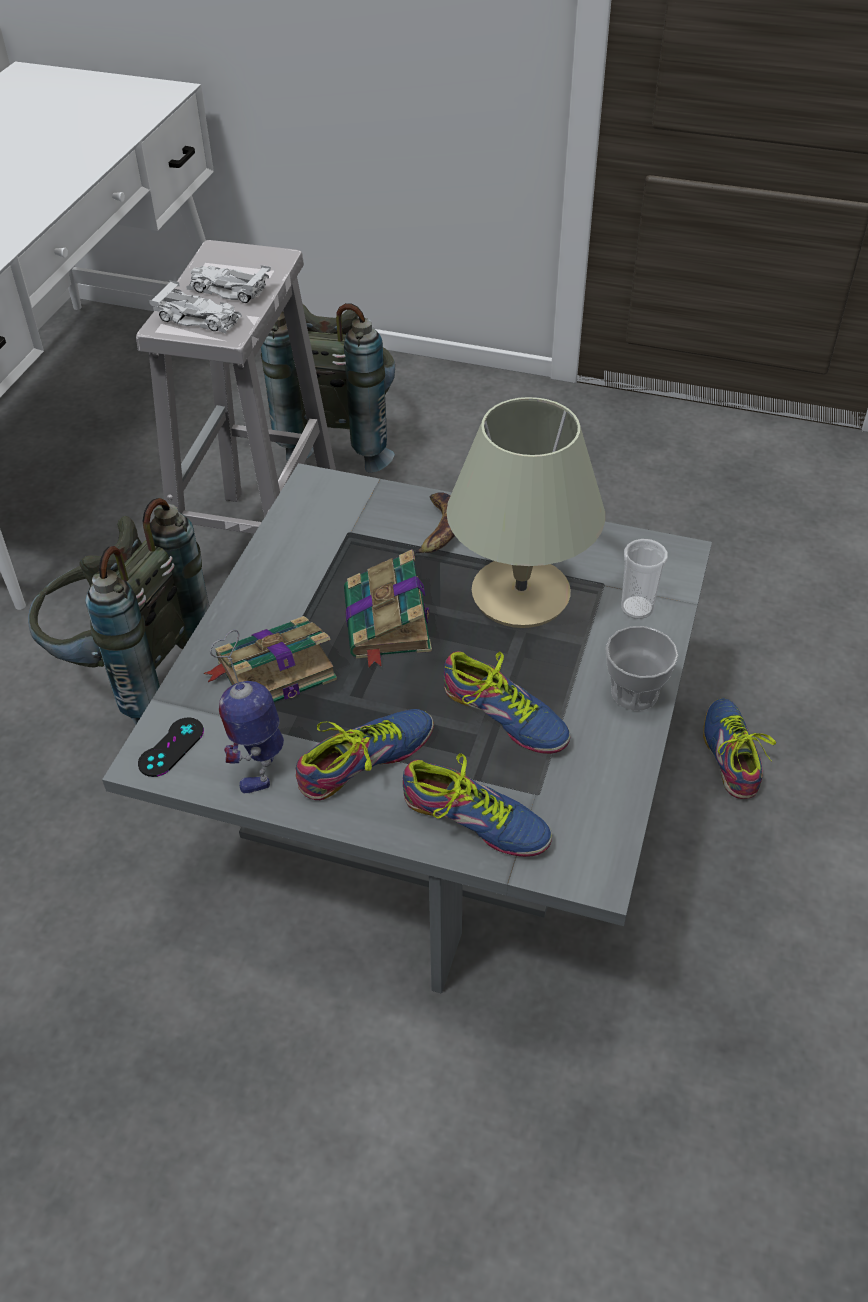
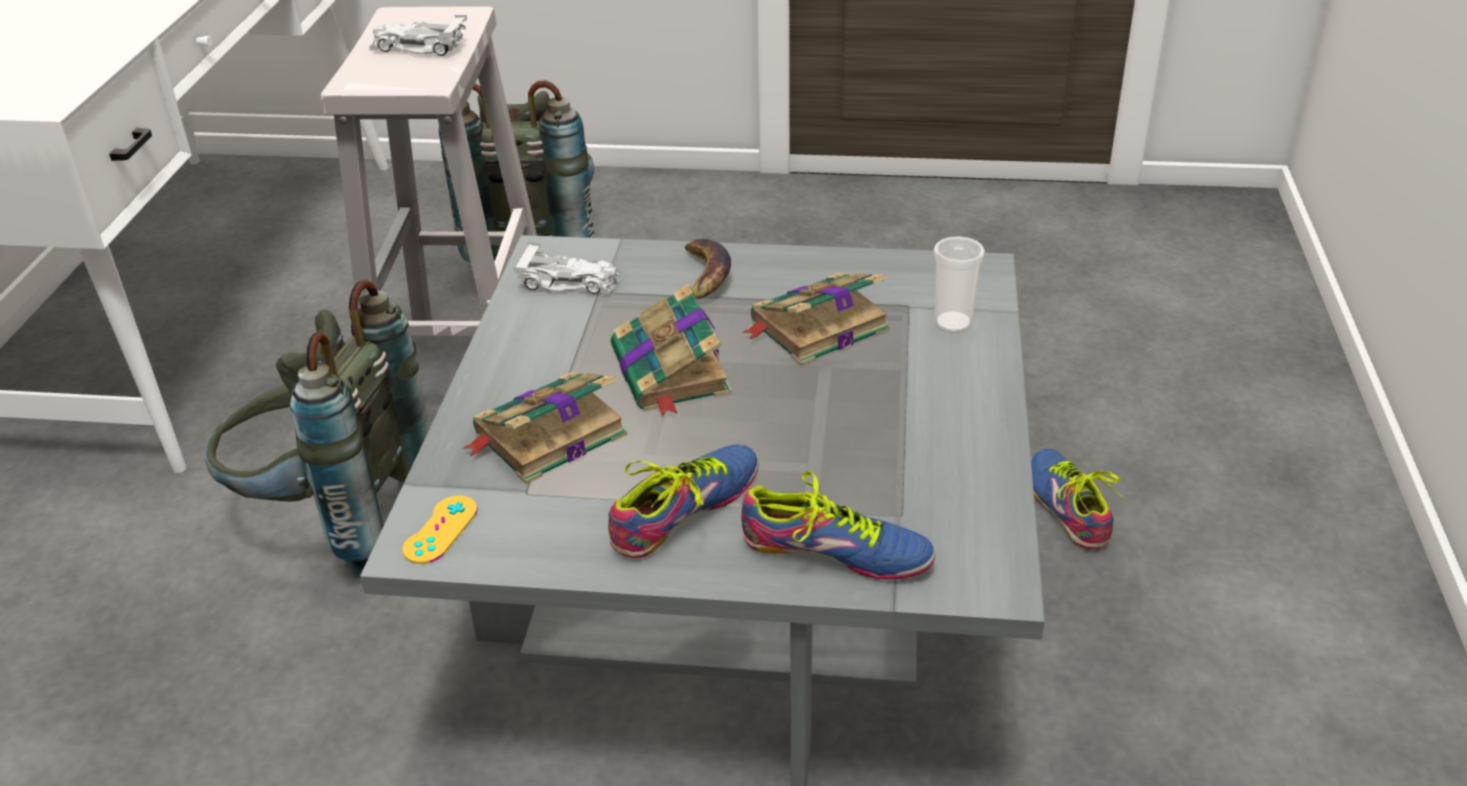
camera: 10 degrees left, 10 degrees down
black game controller [138,718,204,777] -> yellow game controller [402,496,478,564]
white toy car [149,280,242,334] -> white toy car moved to [513,242,620,295]
toy robot [210,630,284,793] -> none
shoe [443,651,571,754] -> none
beige table lamp [446,397,605,628] -> book [742,273,890,365]
cup [605,626,678,711] -> none

